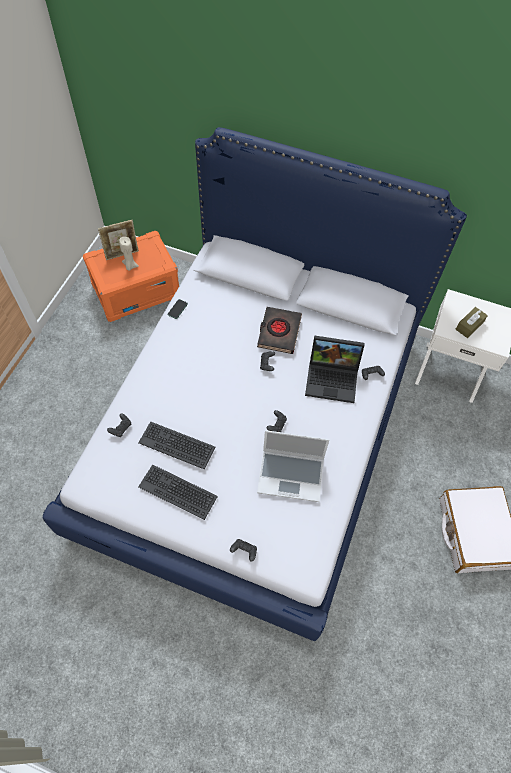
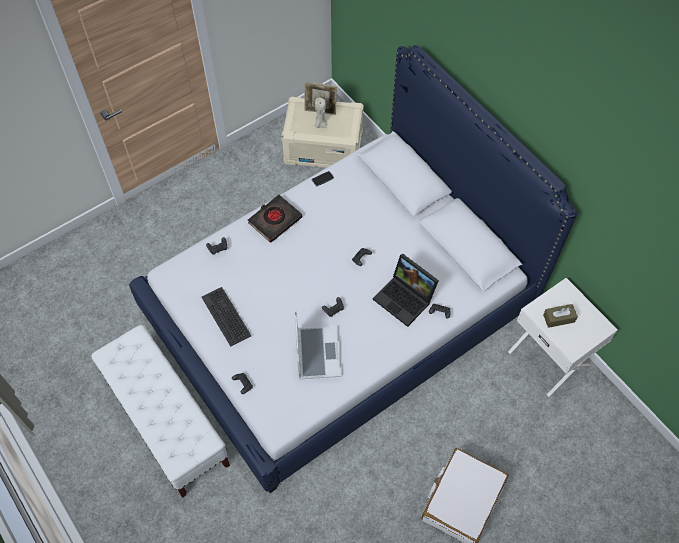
camera: 35 degrees right, 0 degrees up
orange storage box [83,231,179,322] -> beige storage box [281,97,364,168]
keyboard [138,421,215,470] -> none
black book [257,307,302,354] -> black book moved to [248,195,302,243]
laptop [257,430,329,502] -> laptop turned 135 degrees counterclockwise [295,310,341,379]
none -> white bench [91,325,230,498]

